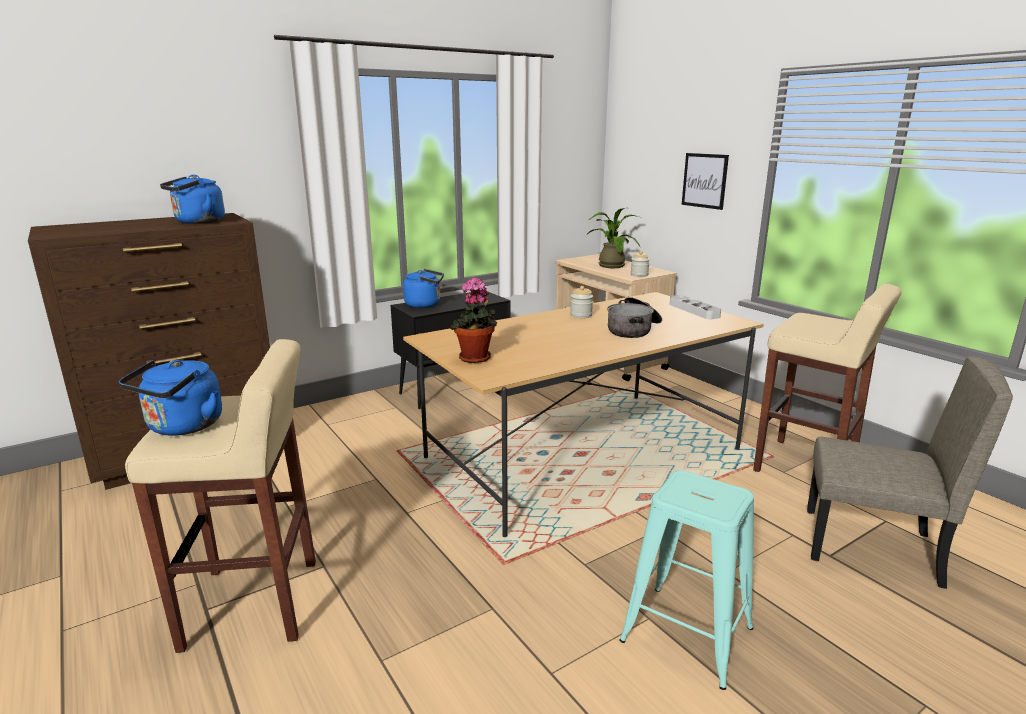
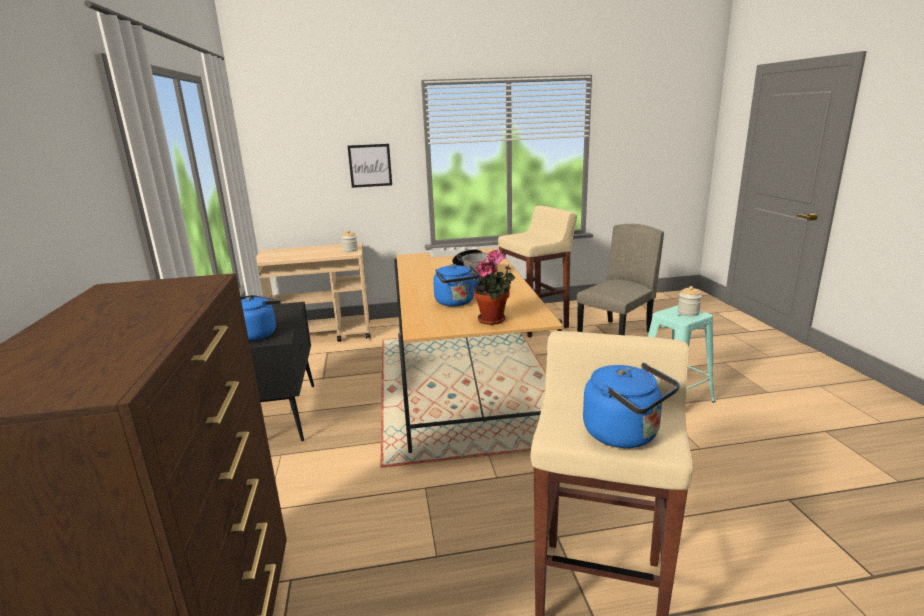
camera: 65 degrees left, 0 degrees up
blue kettle [160,175,225,224] -> blue kettle moved to [433,264,480,306]
jar [570,286,593,318] -> jar moved to [678,286,702,316]
potted plant [586,208,642,268] -> none

